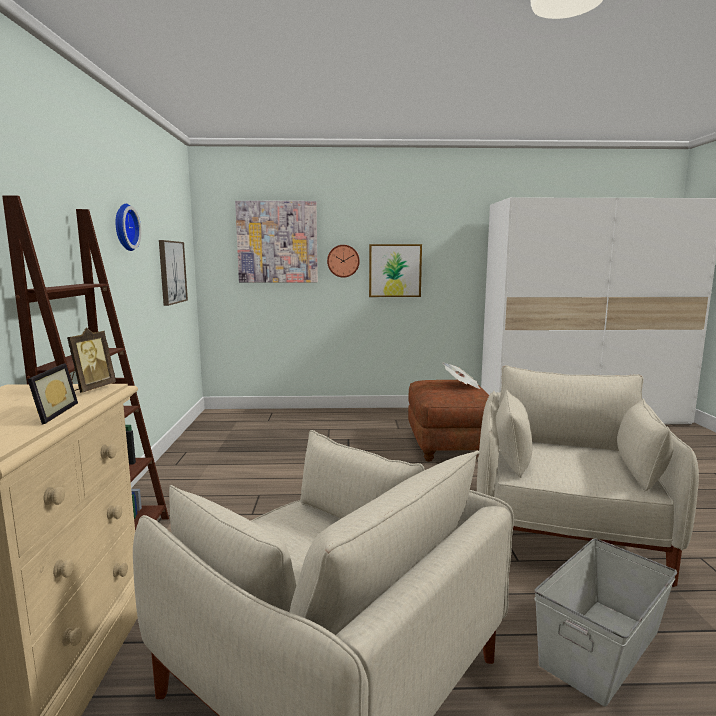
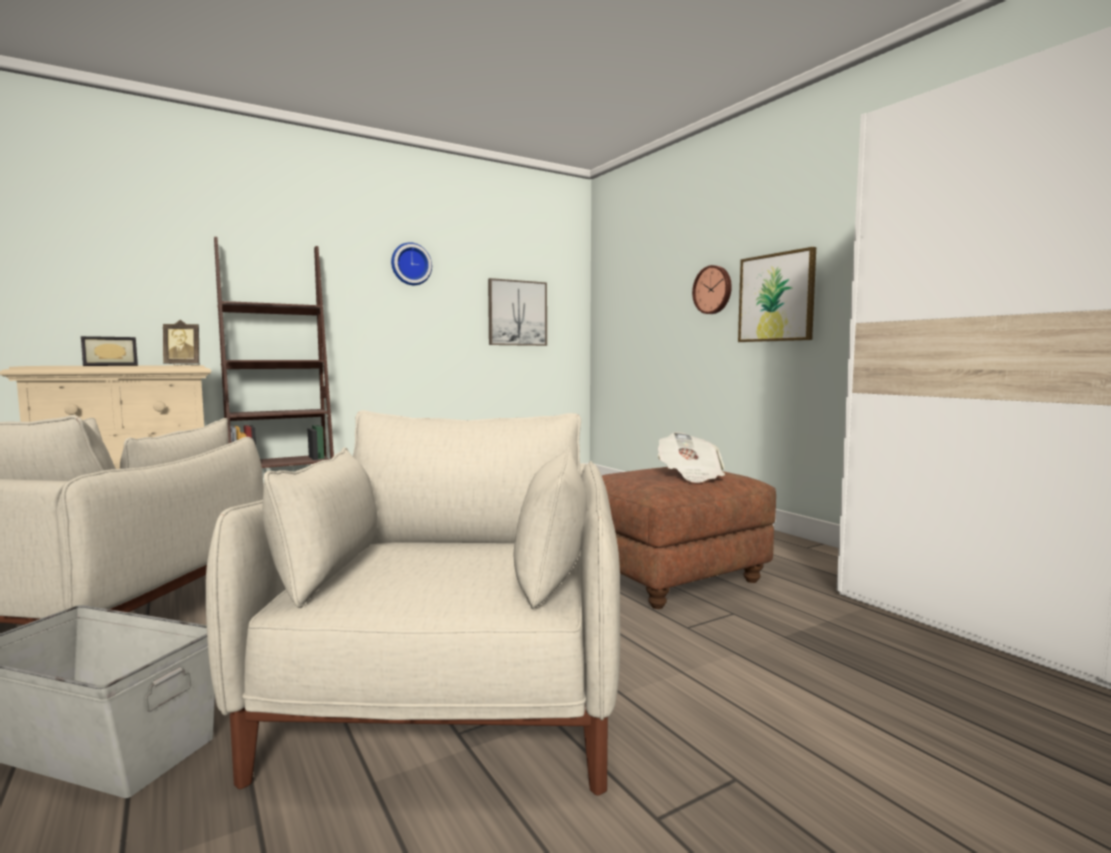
camera: 60 degrees right, 5 degrees down
picture [235,201,318,282] -> none
beige armchair [477,365,699,587] -> beige armchair turned 75 degrees counterclockwise [206,410,620,795]

